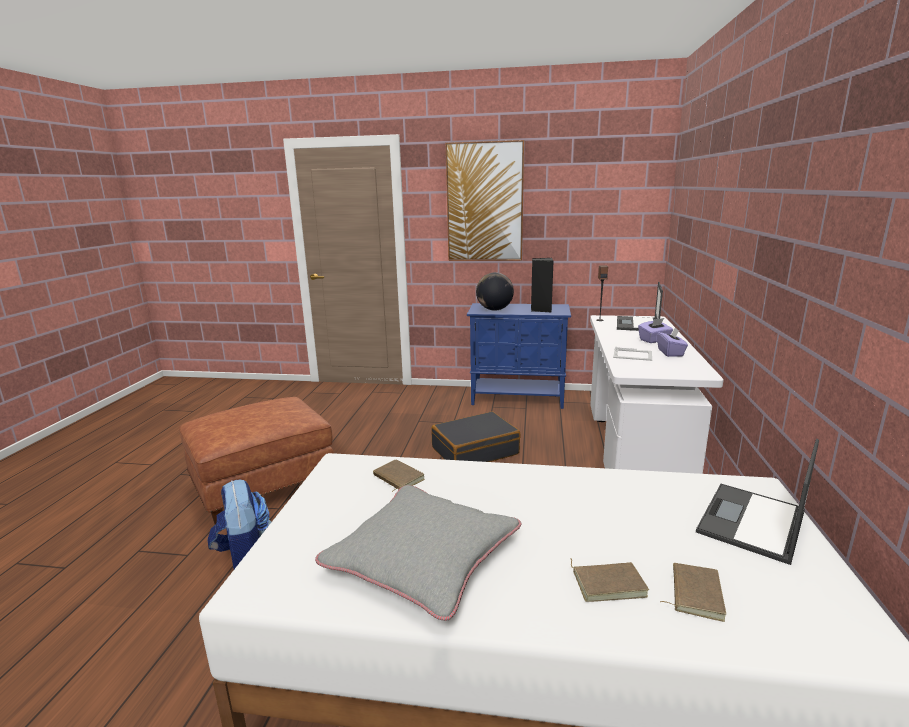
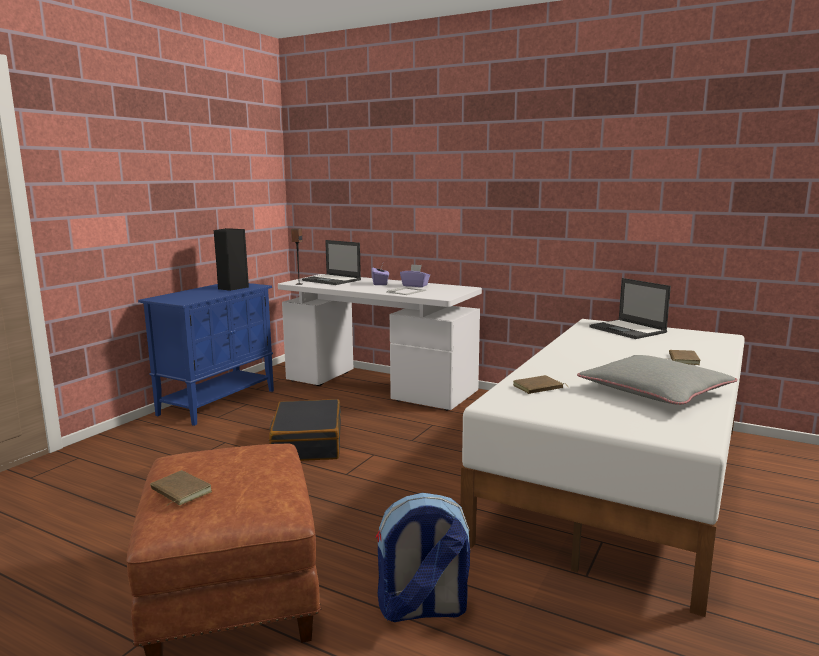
camera: 70 degrees left, 5 degrees down
picture [446,140,524,261] -> none
globe [476,272,514,311] -> none
brown book [660,563,726,622] -> brown book moved to [150,470,212,506]

